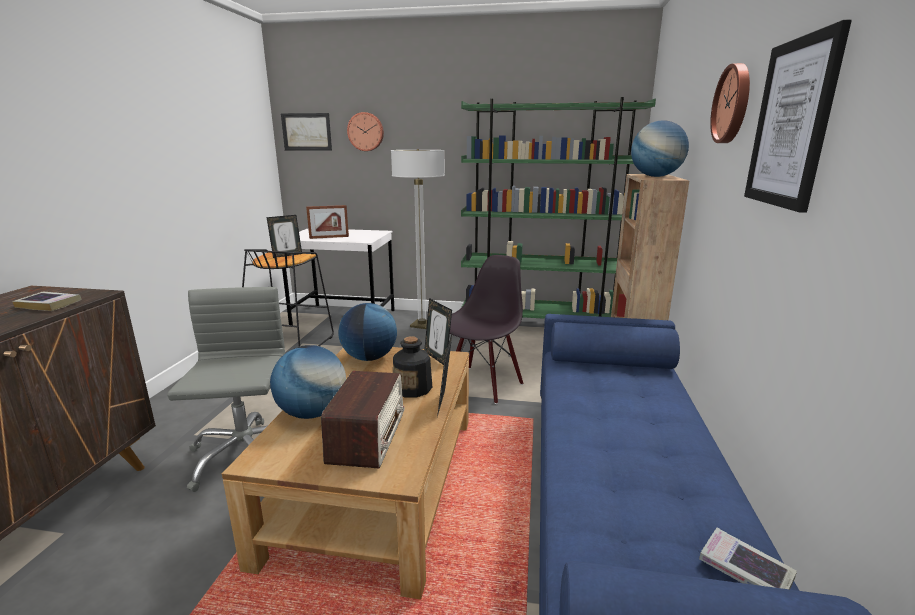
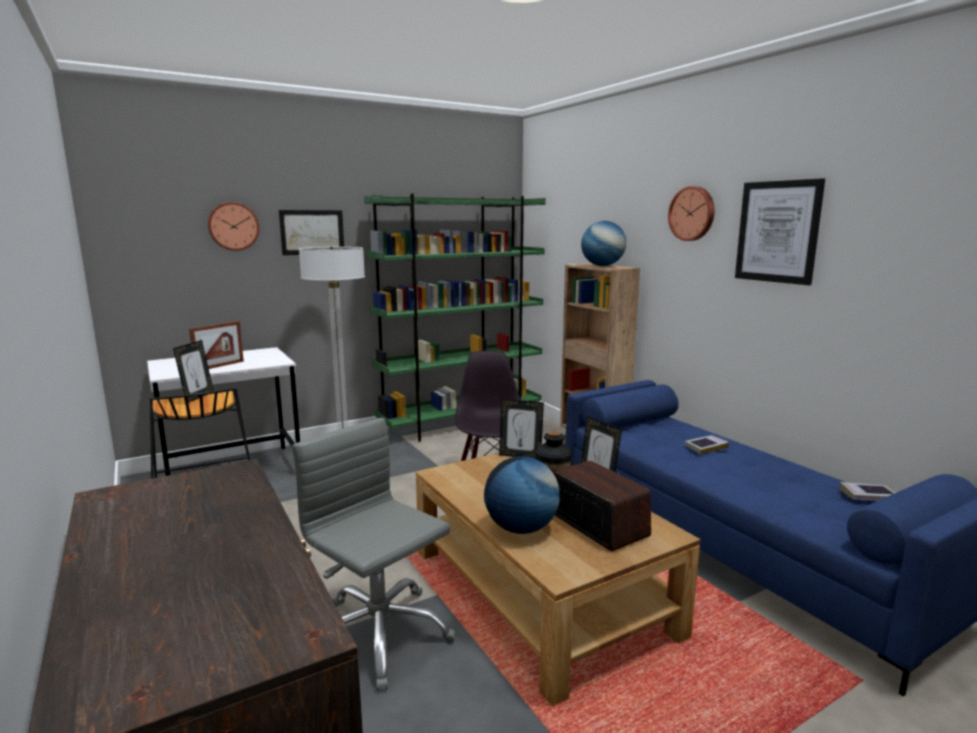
camera: 40 degrees left, 5 degrees down
book [12,291,82,311] -> book moved to [684,435,729,454]
picture [281,113,332,151] -> picture moved to [279,210,344,255]
globe [339,303,397,361] -> none

